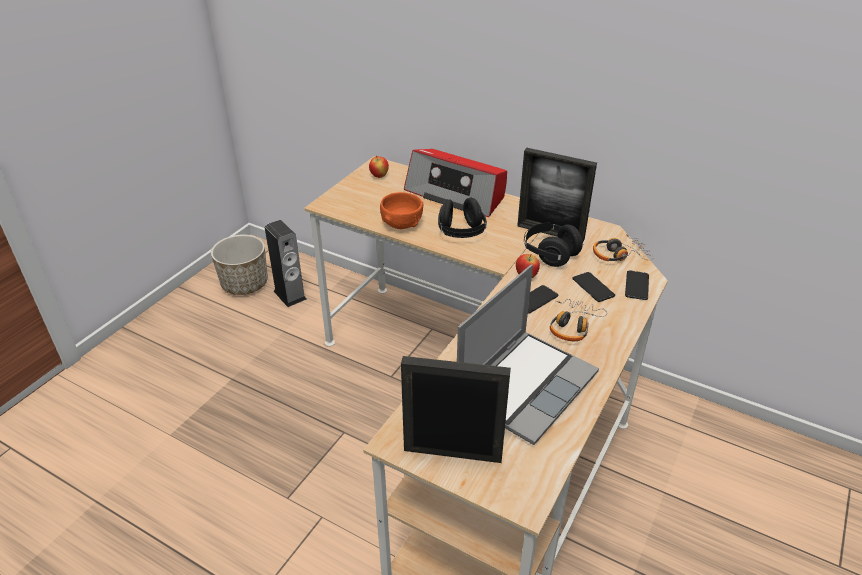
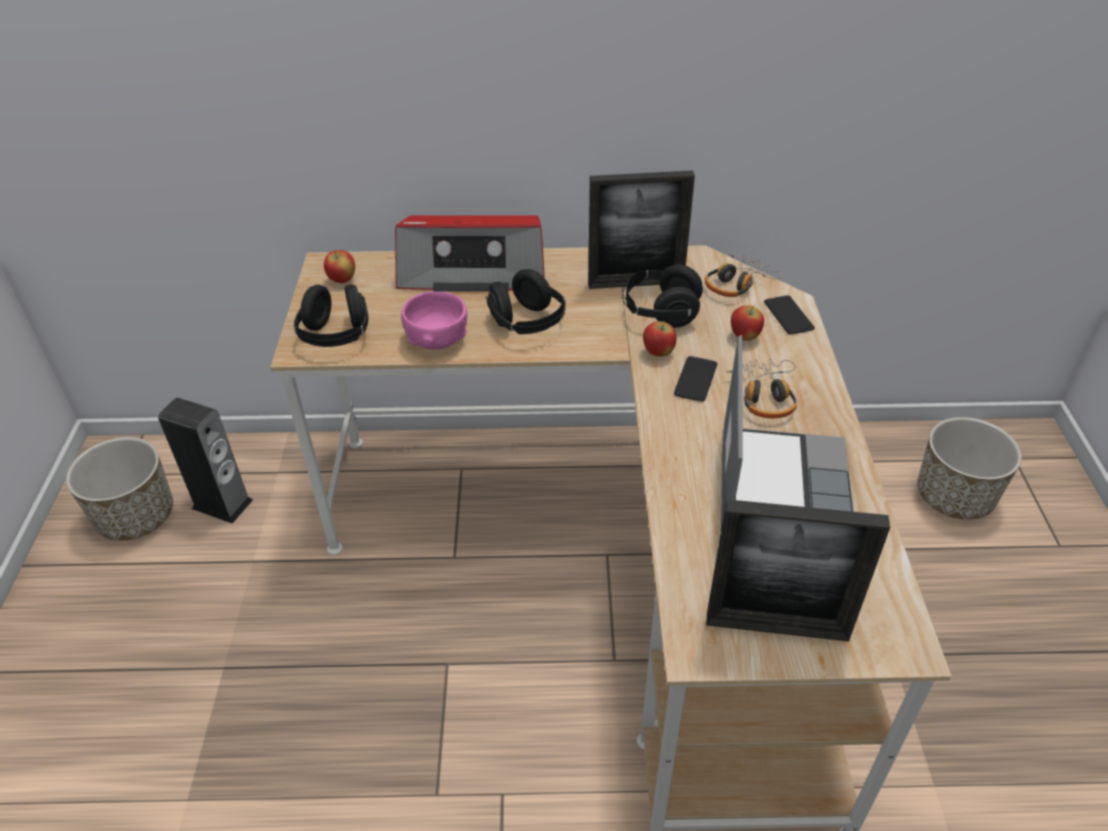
camera: 30 degrees left, 5 degrees up
orange bowl [380,192,424,229] -> pink bowl [401,291,467,349]
picture frame [401,356,511,463] -> picture frame turned 150 degrees counterclockwise [706,499,890,642]
phone [572,272,615,302] -> apple [731,306,764,341]
none -> black headphones [294,284,368,347]
none -> planter [917,417,1022,520]

